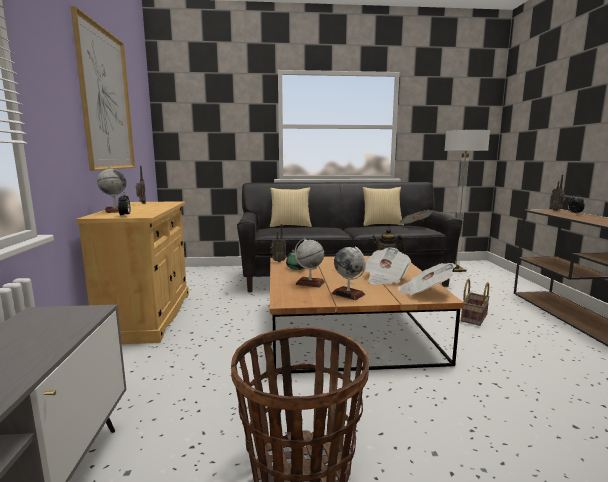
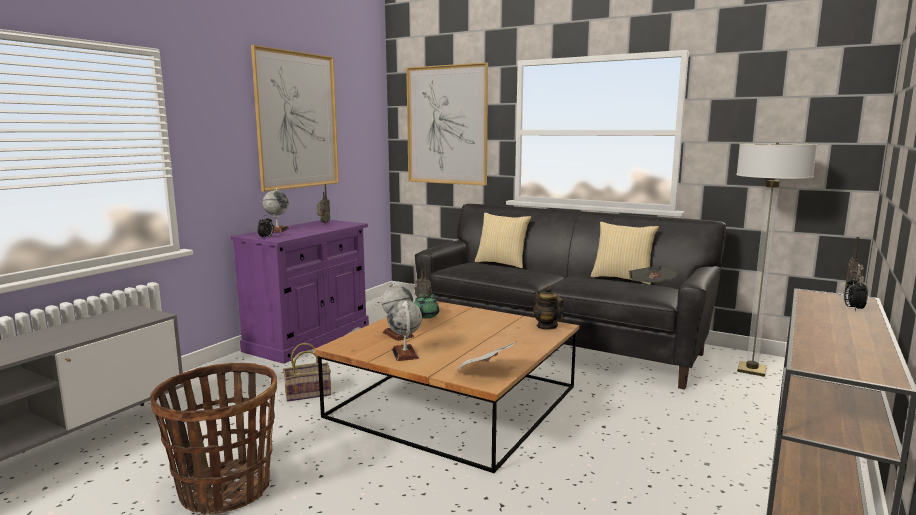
camera: 35 degrees right, 0 degrees up
beige cabinet [76,201,189,344] -> purple cabinet [231,220,369,364]
newspaper [365,247,411,285] -> none
basket [461,279,490,326] -> basket moved to [283,343,331,402]
none -> picture [406,62,488,185]

